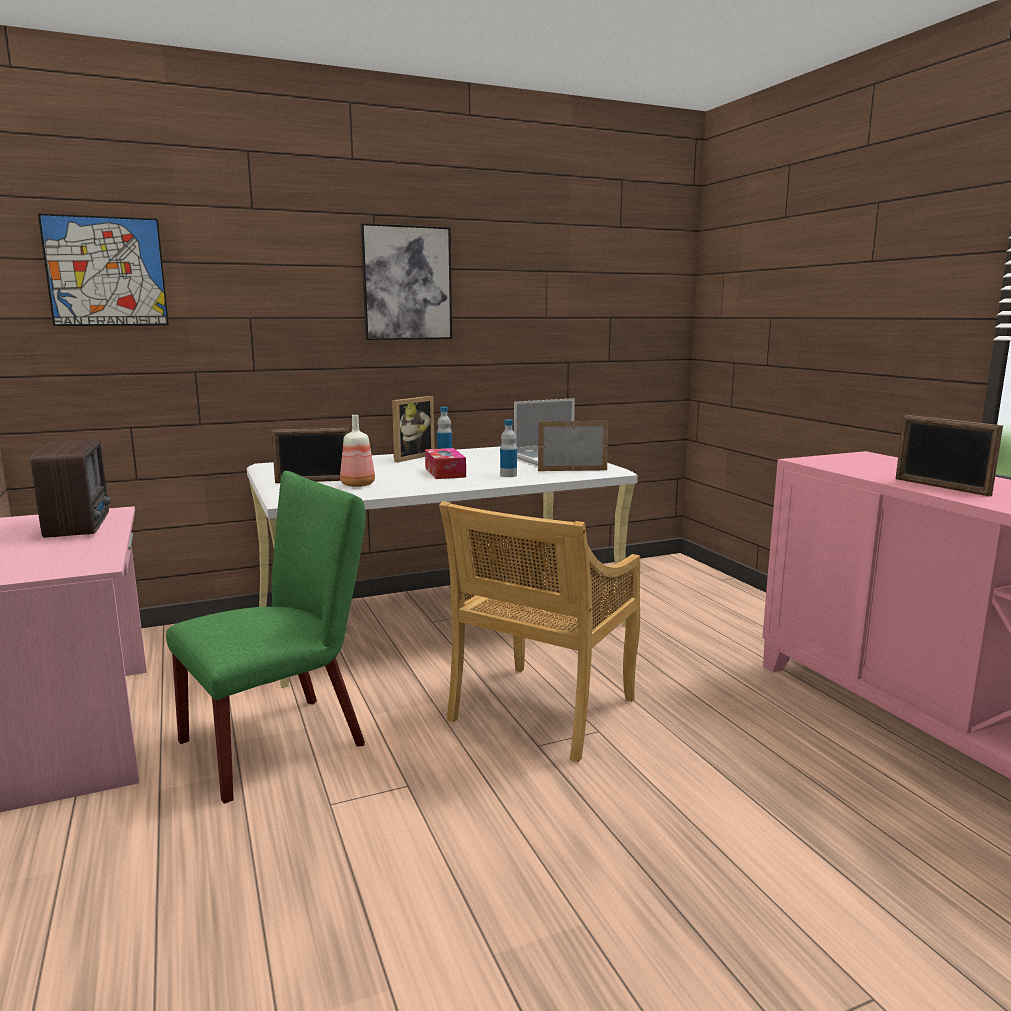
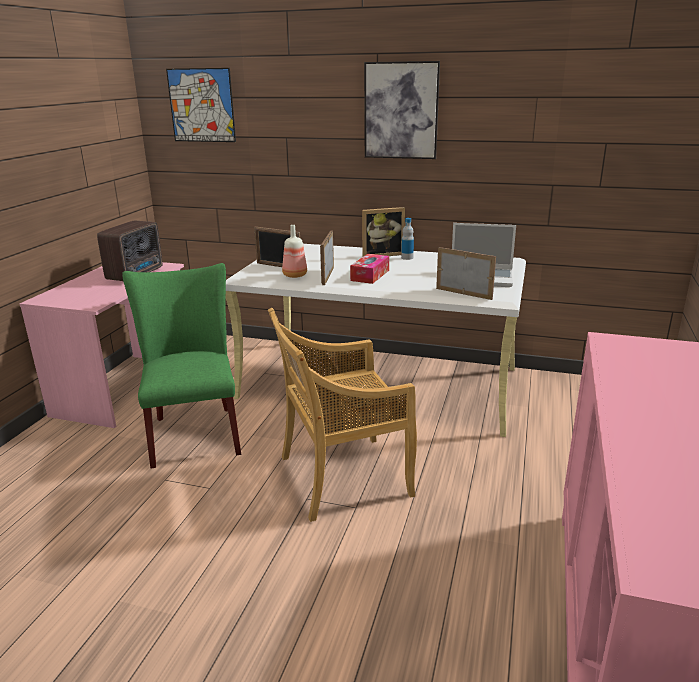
camera: 40 degrees right, 10 degrees up
green chair [166,471,366,804] -> green chair turned 105 degrees counterclockwise [122,263,241,469]
bottle [500,419,517,477] -> none
picture frame [896,415,1003,497] -> picture frame moved to [320,231,334,285]

